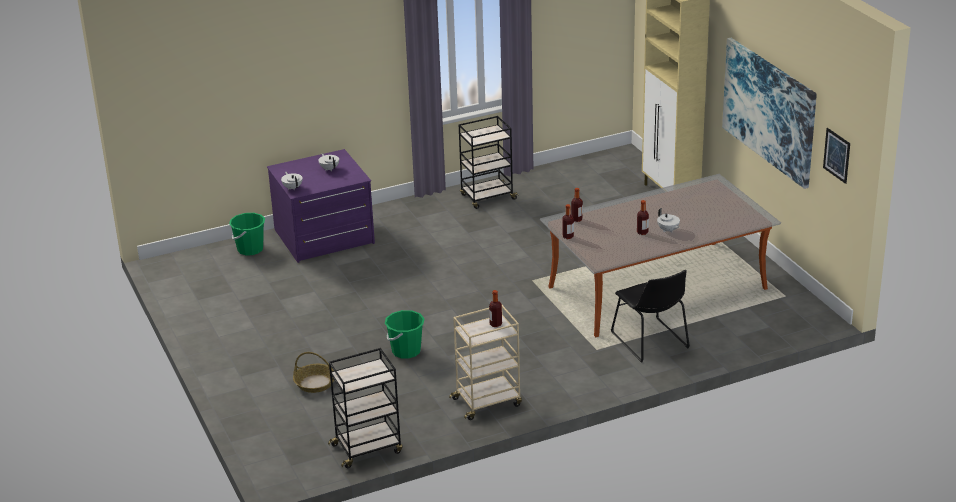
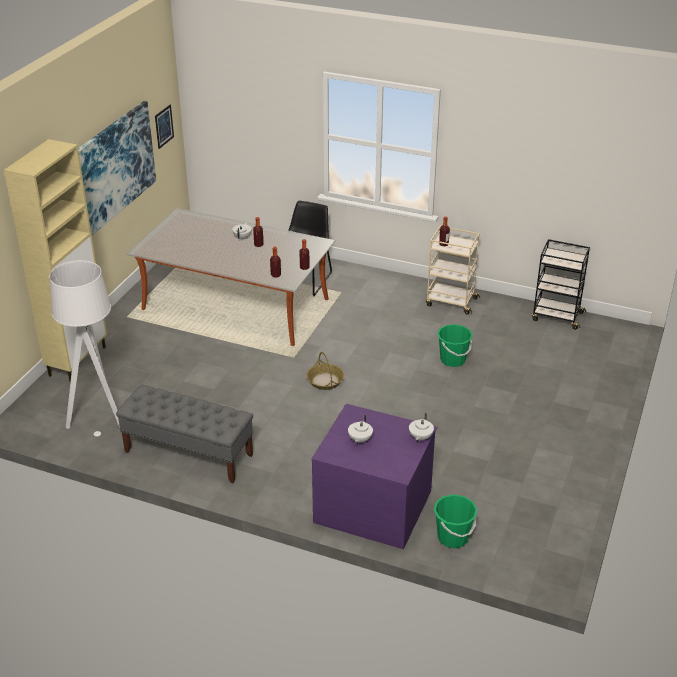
camera: 135 degrees left, 5 degrees up
basket [293,352,334,393] -> basket moved to [306,352,344,390]
black cart [459,116,519,209] -> grey bench [116,384,253,483]
none -> white floor lamp [49,260,120,437]

